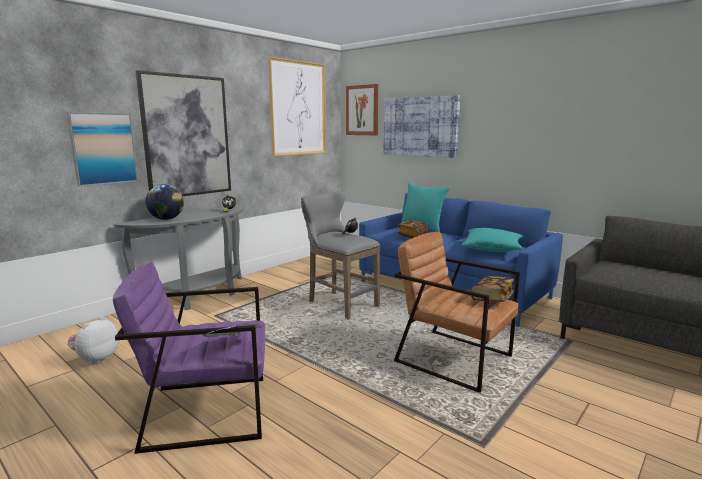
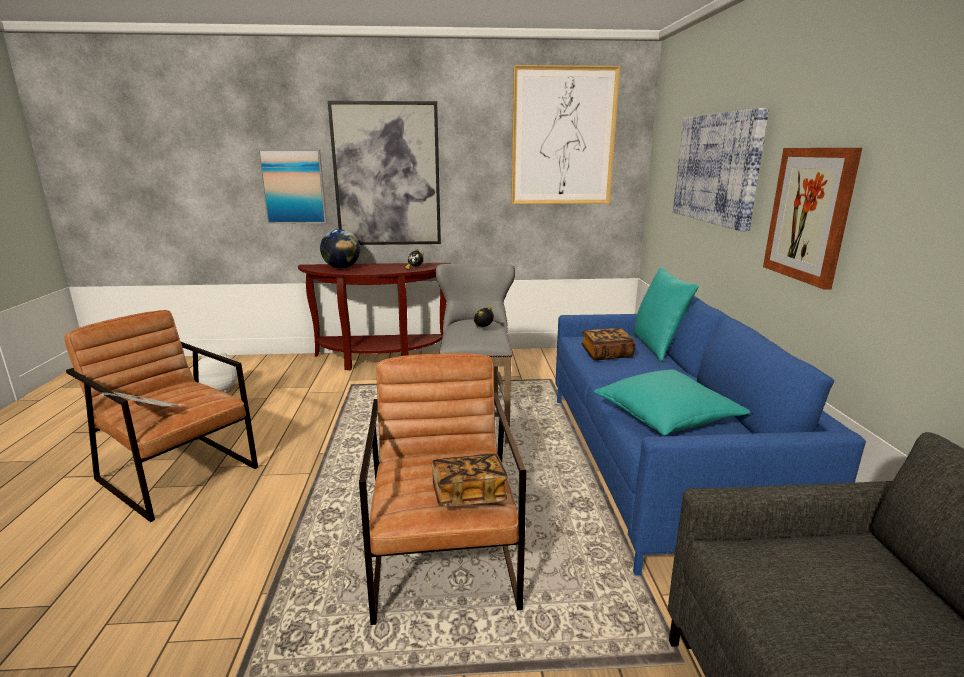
camera: 45 degrees right, 5 degrees up
purple armchair [113,263,265,454] -> brown armchair [65,310,258,522]
grey console table [114,205,244,310] -> brown console table [298,263,451,370]
picture [346,84,379,135] -> picture moved to [763,148,862,290]

